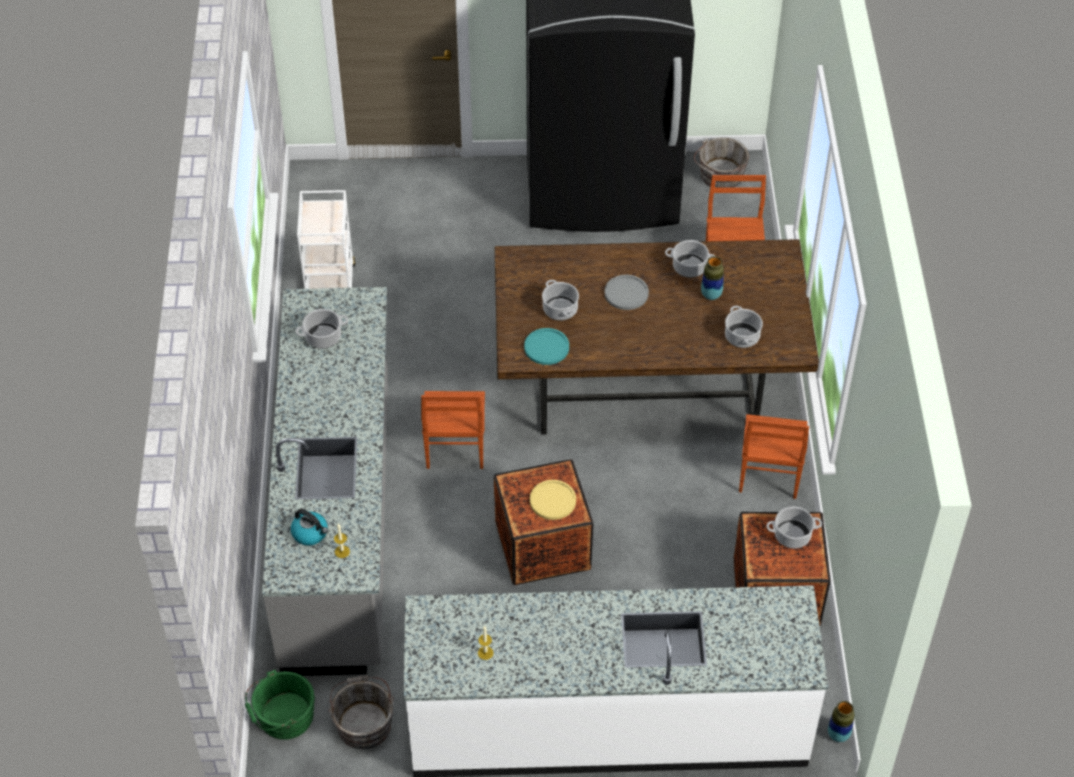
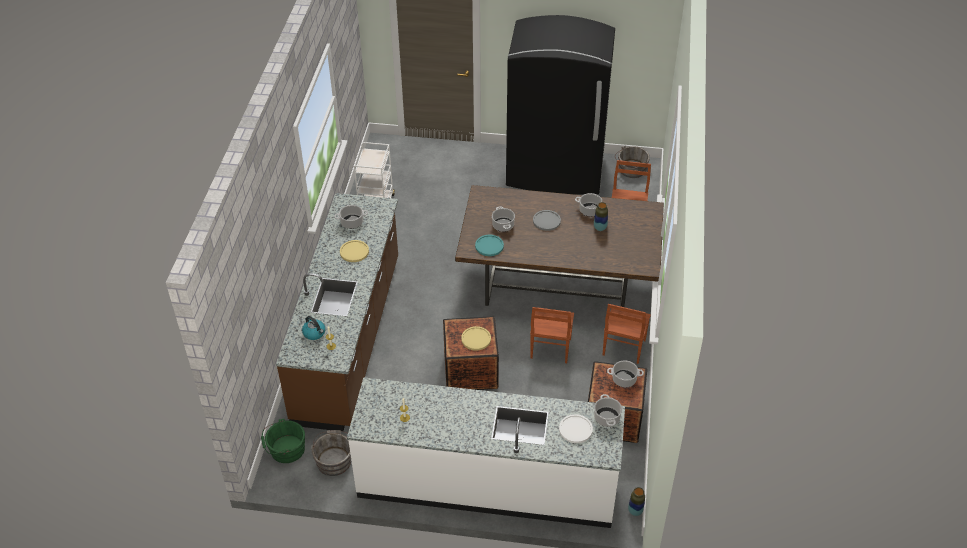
camera: 10 degrees right, 5 degrees down
grey counter [262,287,388,676] -> brown counter [276,193,398,431]
brown chair [421,391,485,469] -> brown chair moved to [530,307,574,363]
cooking pot [725,306,763,348] -> cooking pot moved to [594,394,622,427]
none -> yellow plate [340,240,369,262]
none -> white plate [559,414,593,443]

